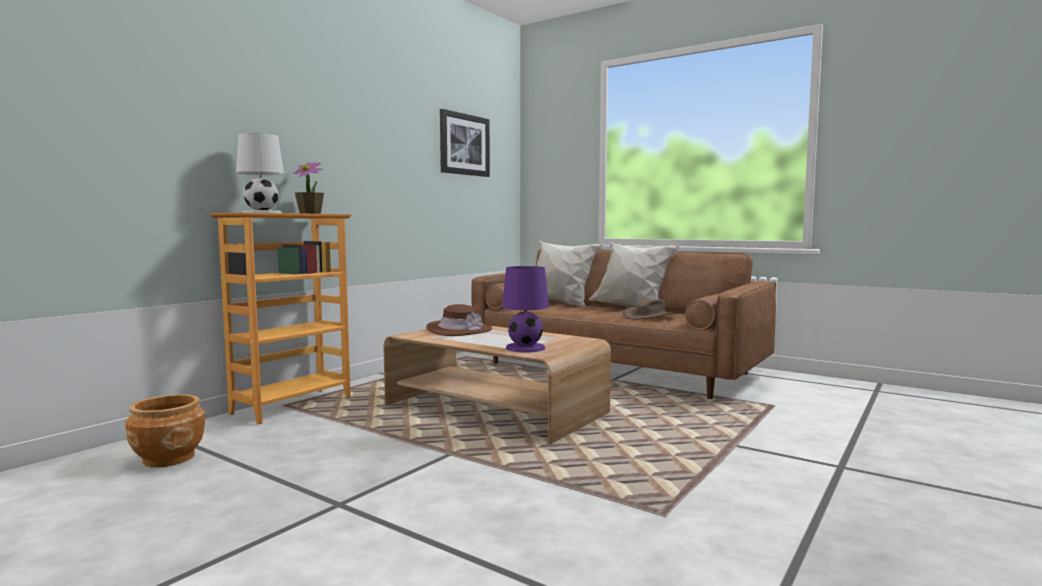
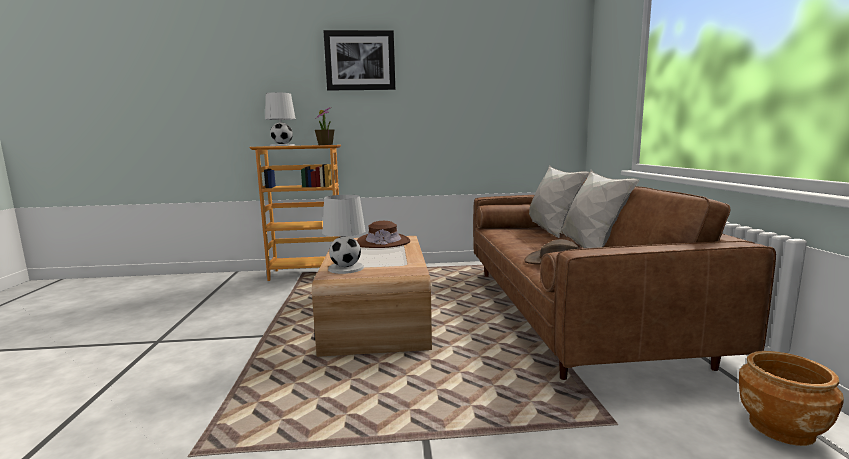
camera: 50 degrees right, 5 degrees up
brown planter [125,394,205,468] -> brown planter moved to [739,351,844,446]
picture [440,109,490,177] -> picture moved to [324,30,395,90]
purple table lamp [502,266,549,352] -> white table lamp [323,195,365,274]

